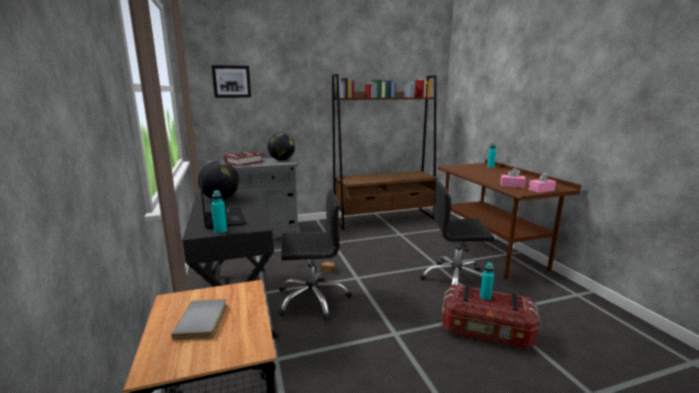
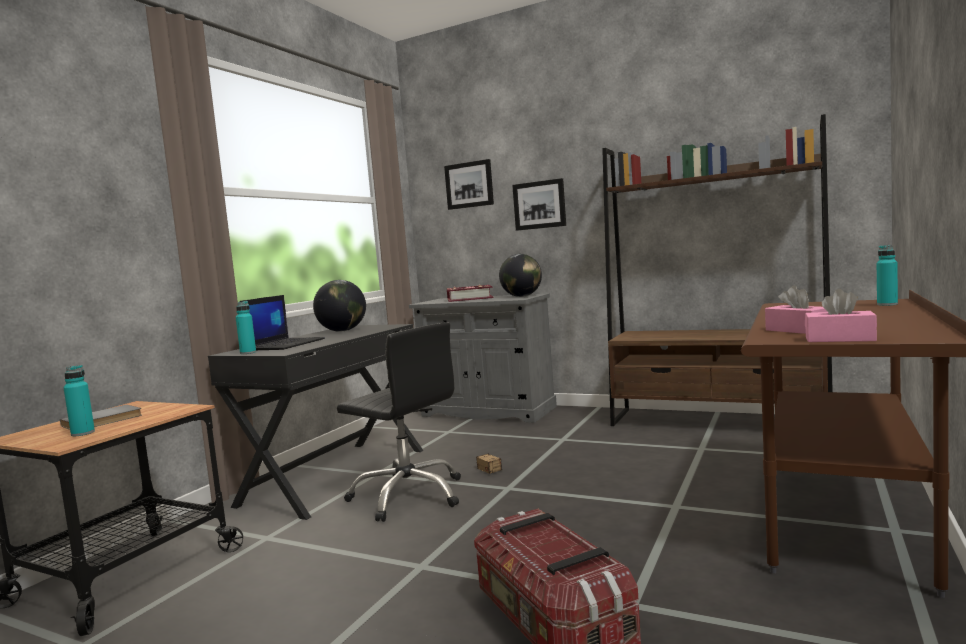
camera: 45 degrees right, 10 degrees down
black office chair [420,181,495,290] -> none
turquoise bottle [480,262,494,300] -> turquoise bottle moved to [64,365,95,436]
none -> picture [512,178,566,231]

